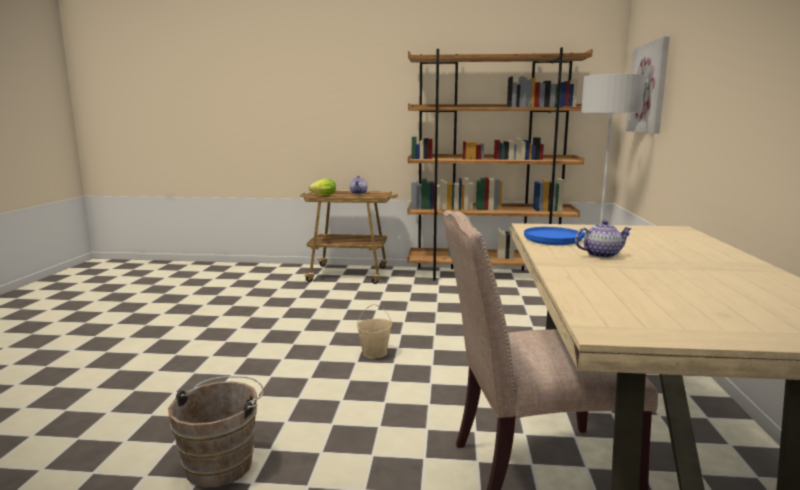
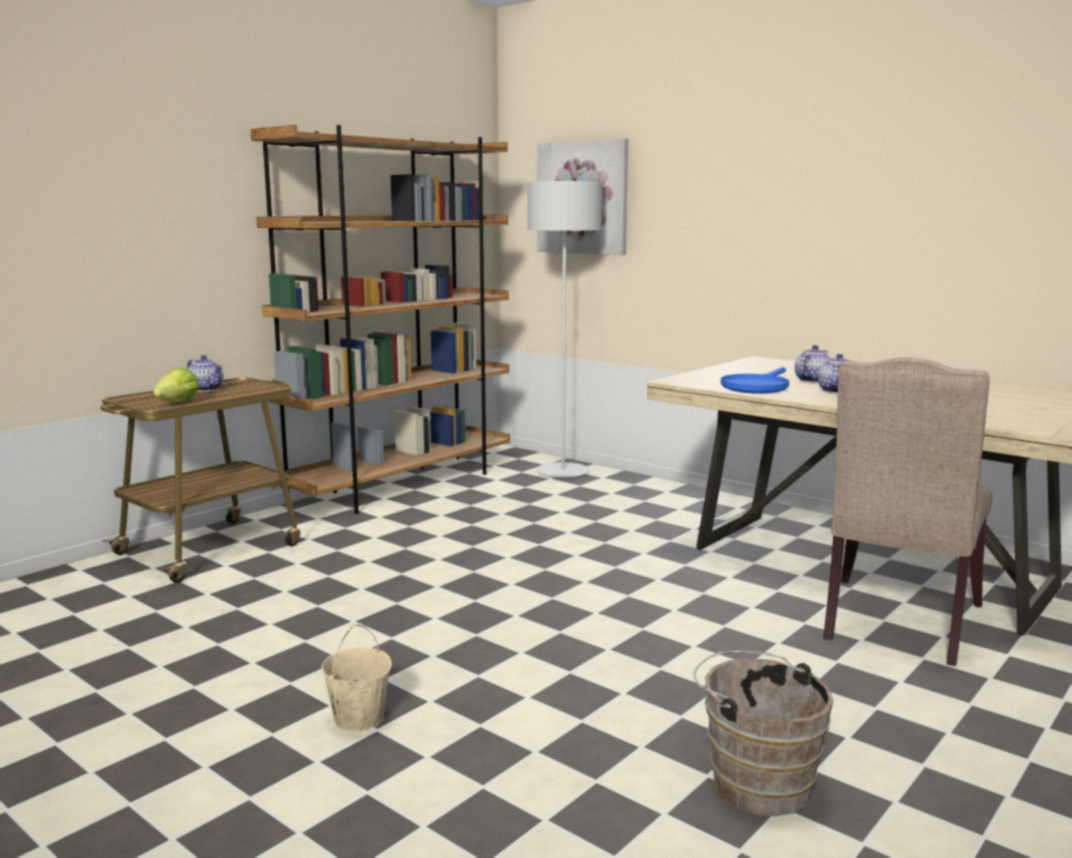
camera: 55 degrees left, 0 degrees up
beige bucket [357,304,392,358] -> beige bucket moved to [321,624,392,731]
none -> teapot [795,345,831,383]

